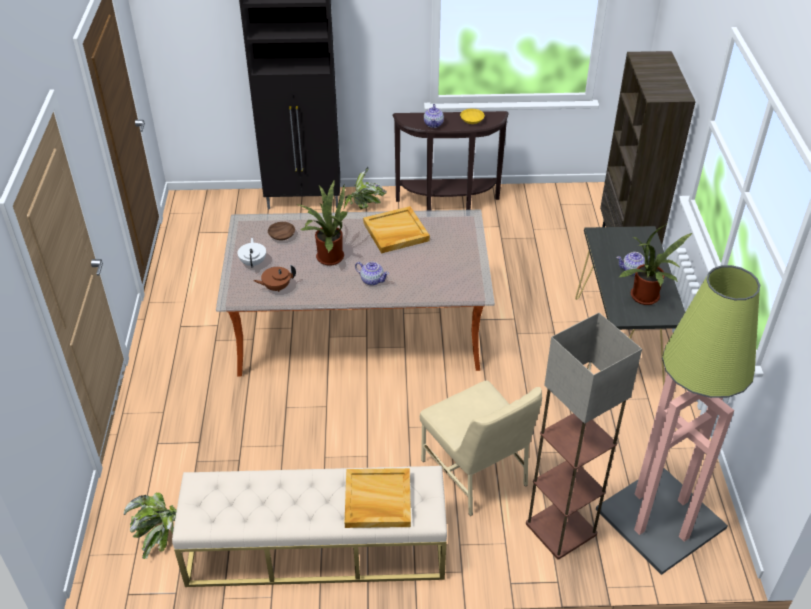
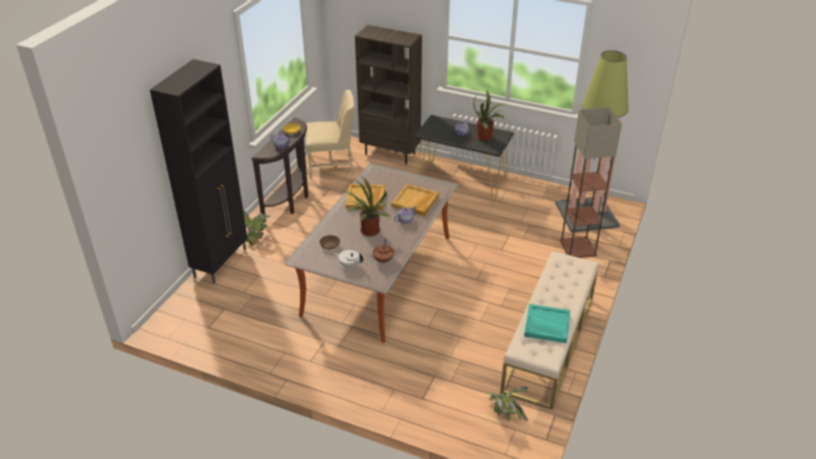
camera: 65 degrees left, 5 degrees down
beige tray [344,468,411,528] -> beige tray moved to [391,184,439,216]
beige chair [420,380,542,516] -> beige chair moved to [305,90,355,178]
none -> turquoise tray [524,304,570,343]

